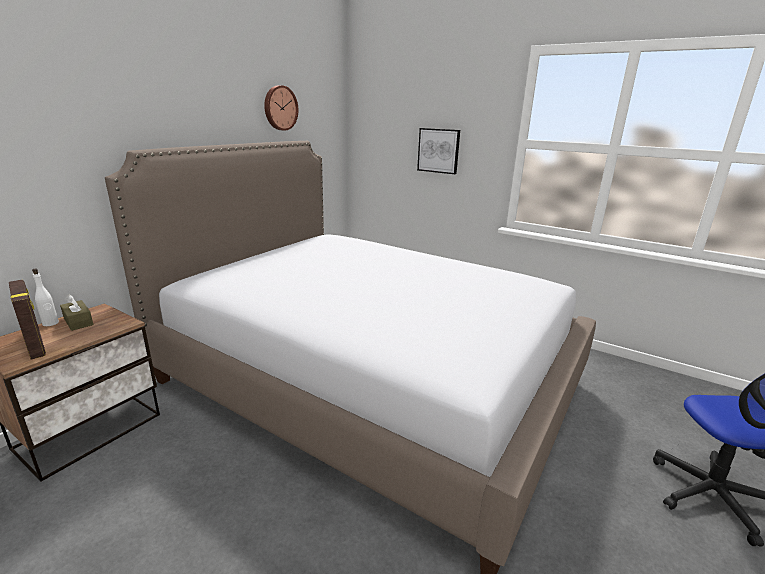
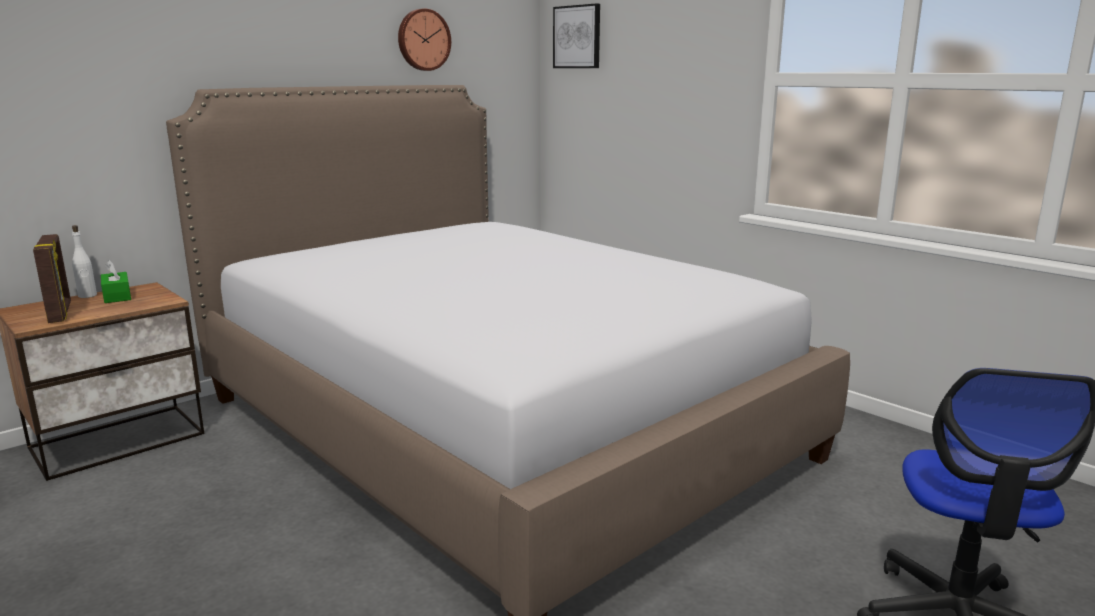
camera: 15 degrees right, 5 degrees down
brown tissue box [60,294,94,331] -> green tissue box [101,260,131,303]
picture [417,128,460,174] -> picture moved to [553,3,600,68]

